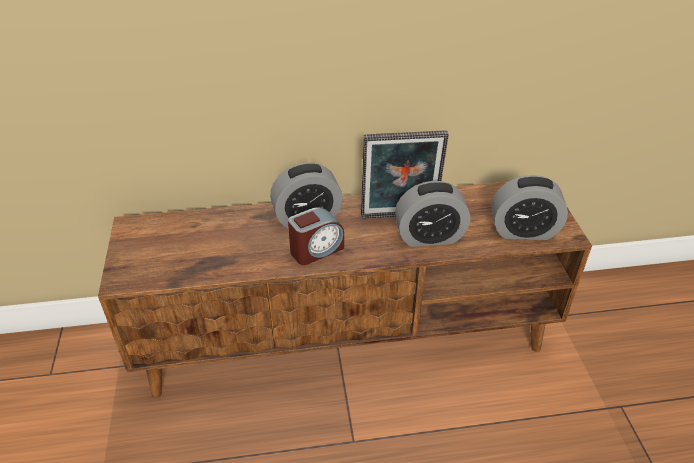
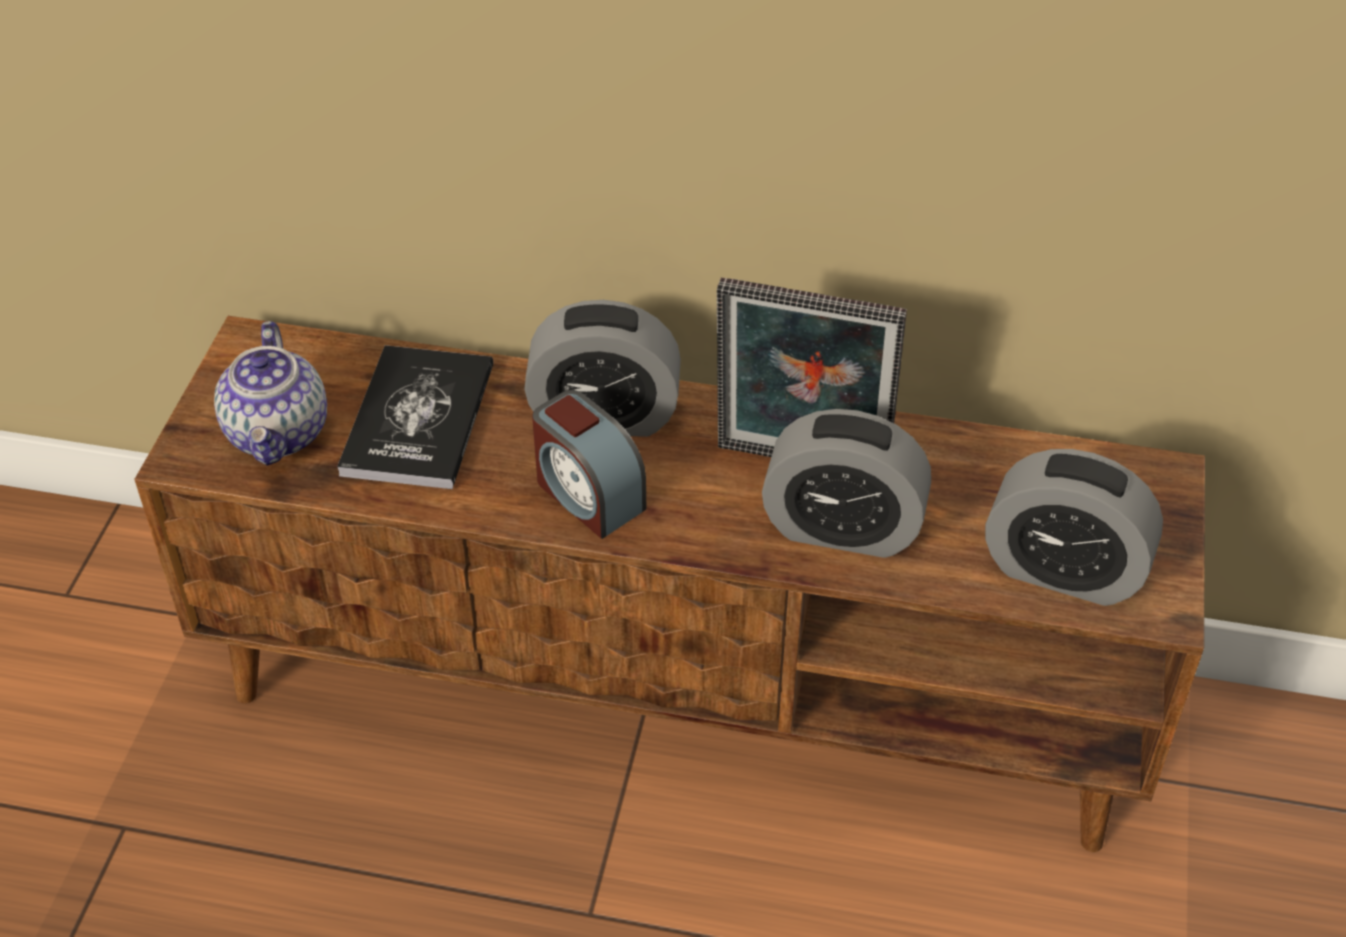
camera: 20 degrees right, 5 degrees up
alarm clock [288,207,344,265] -> alarm clock turned 60 degrees clockwise [532,390,646,539]
none -> teapot [214,321,327,466]
none -> book [337,345,493,489]

